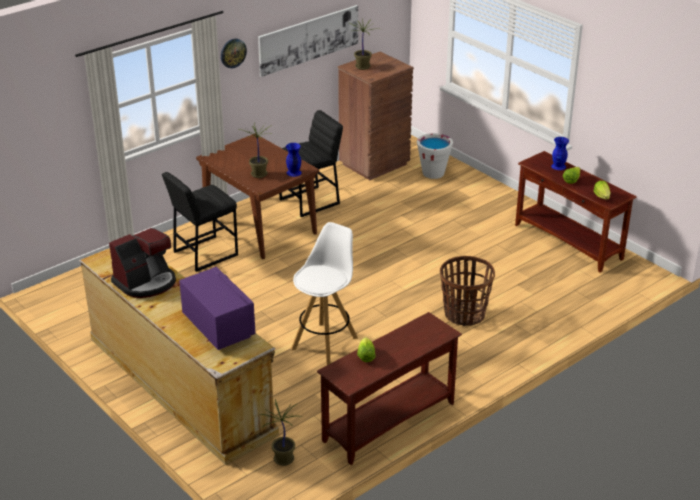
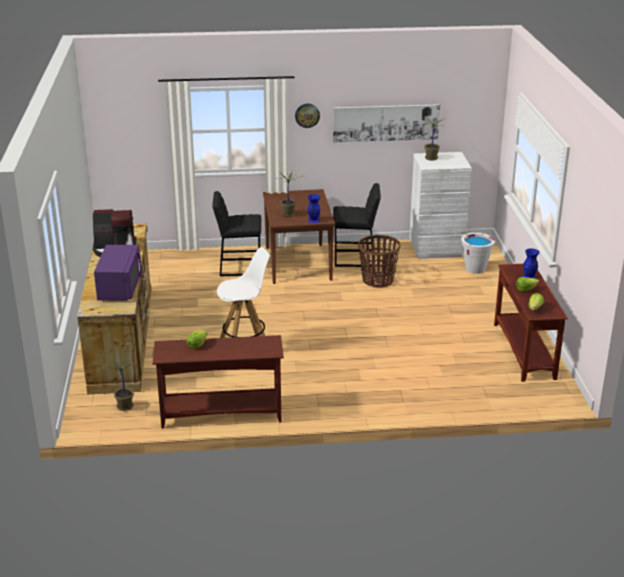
camera: 35 degrees right, 5 degrees down
brown dresser [338,52,414,180] -> white dresser [410,152,472,259]
basket [440,256,495,326] -> basket moved to [358,235,401,287]

